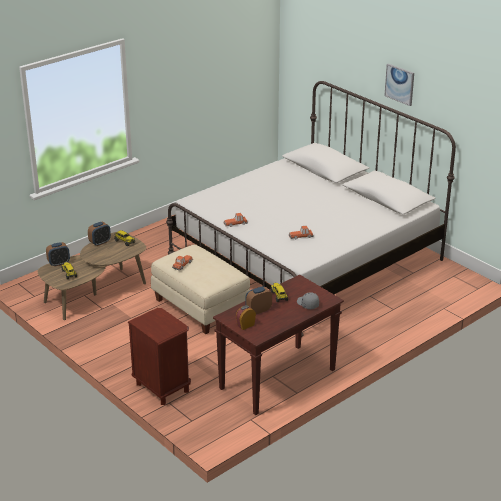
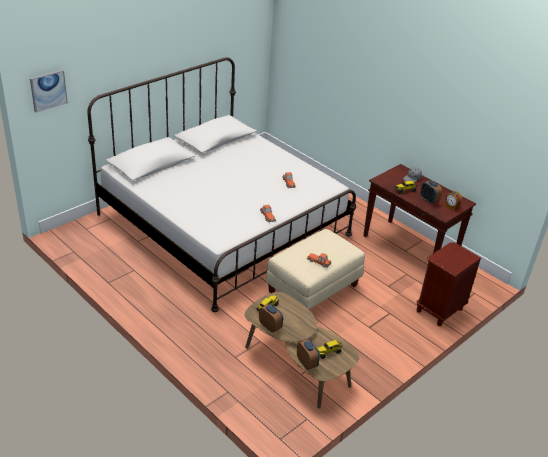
camera: 95 degrees left, 5 degrees up
picture [384,64,414,106] -> picture moved to [30,70,68,112]

